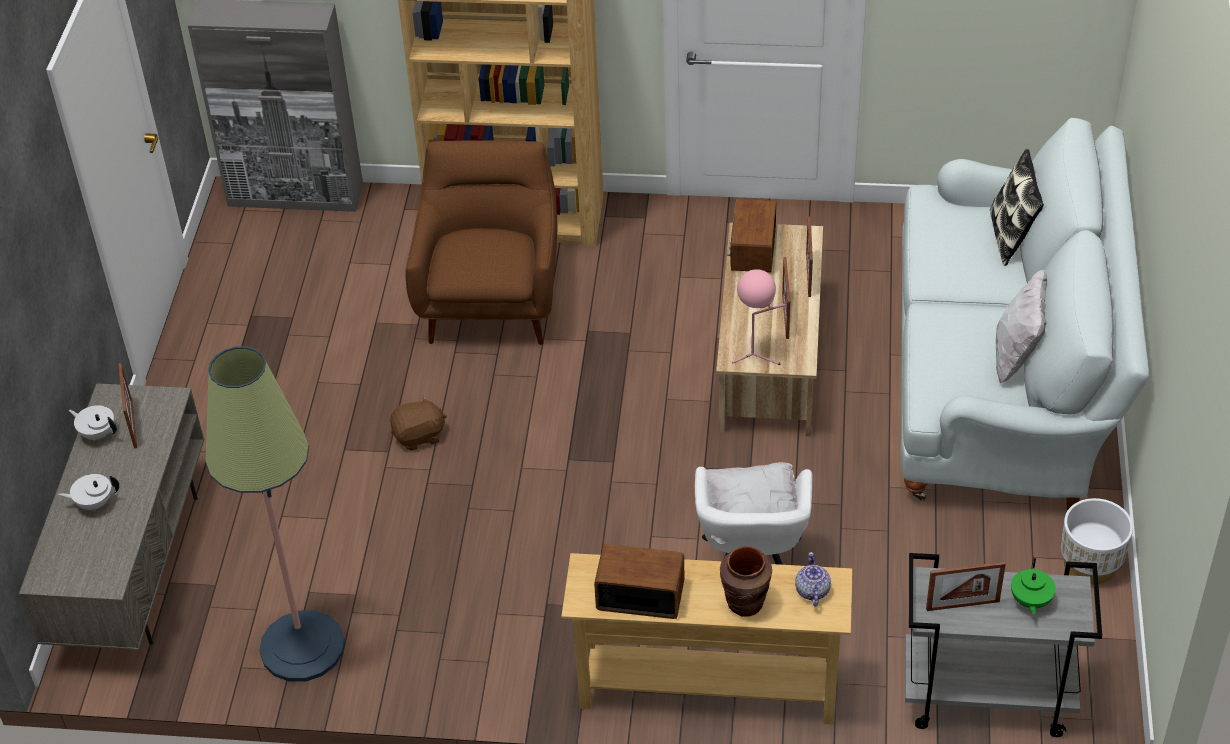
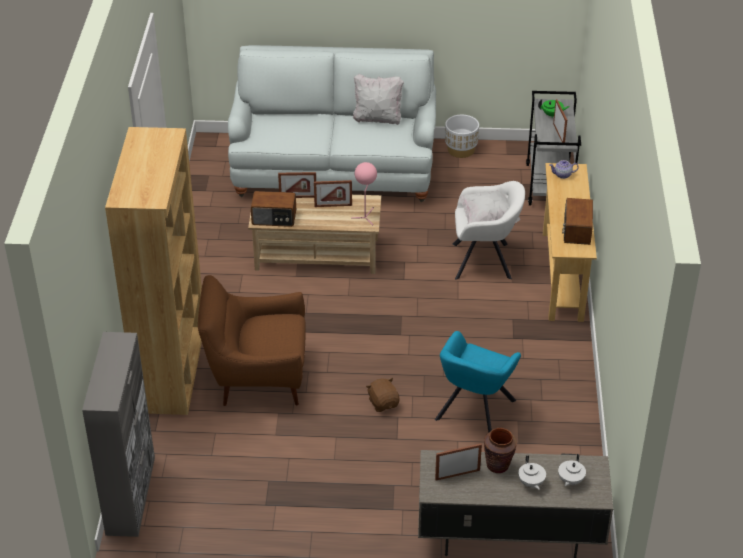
camera: 95 degrees left, 5 degrees down
white teapot [69,405,117,440] -> white teapot moved to [558,454,586,486]
floor lamp [205,346,345,682] -> none
brown vase [720,546,772,617] -> brown vase moved to [484,428,517,473]
pillow [990,149,1044,266] -> none
none -> turquoise armchair [435,331,521,433]

